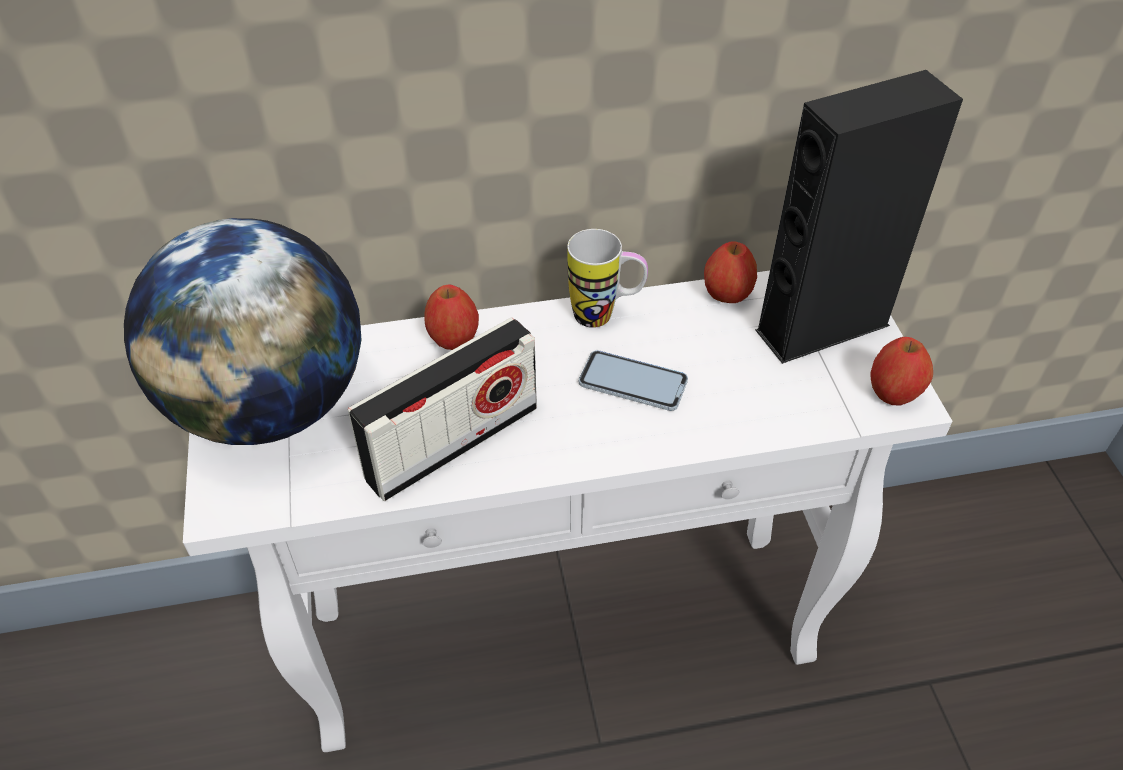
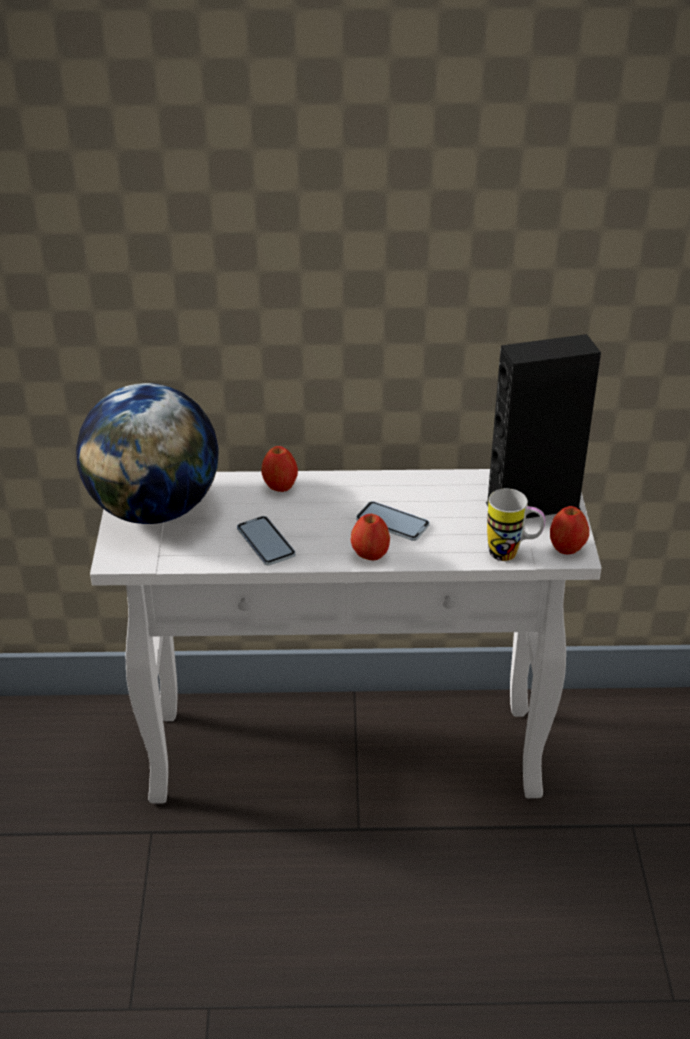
camera: 10 degrees right, 10 degrees down
radio [348,318,537,501] -> phone [237,516,296,565]
mug [567,229,648,328] -> mug moved to [487,488,545,561]
apple [704,241,757,303] -> apple moved to [351,514,390,561]

